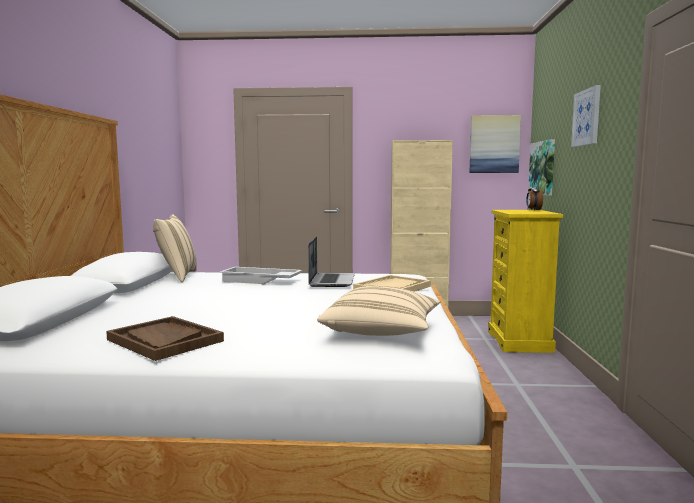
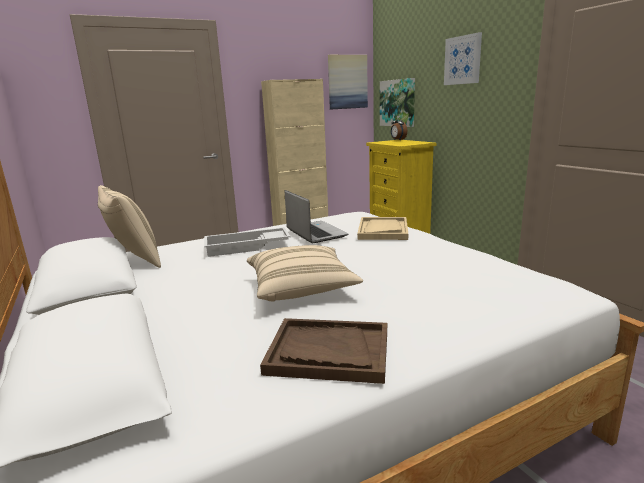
camera: 30 degrees left, 10 degrees up
beige pillow [317,286,440,336] -> beige pillow moved to [247,245,363,302]

